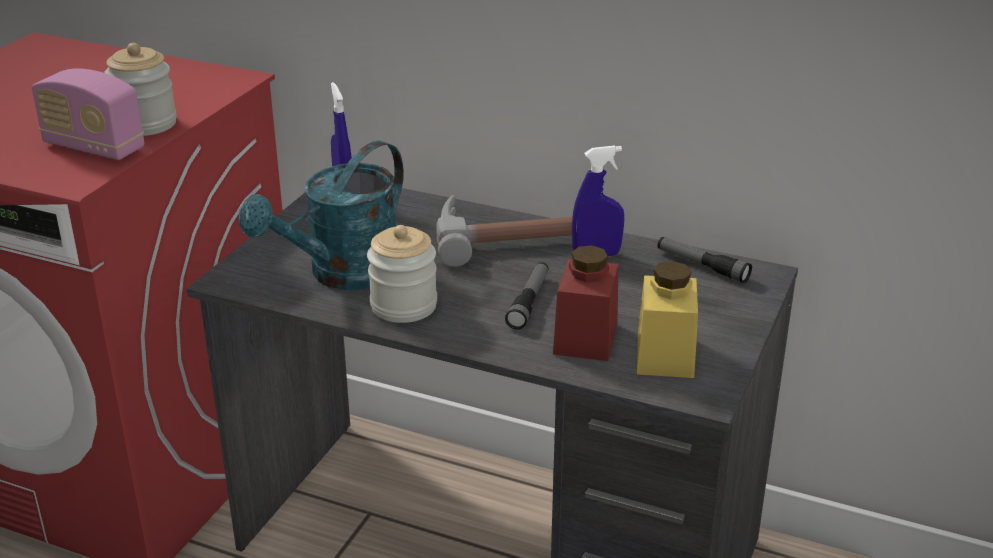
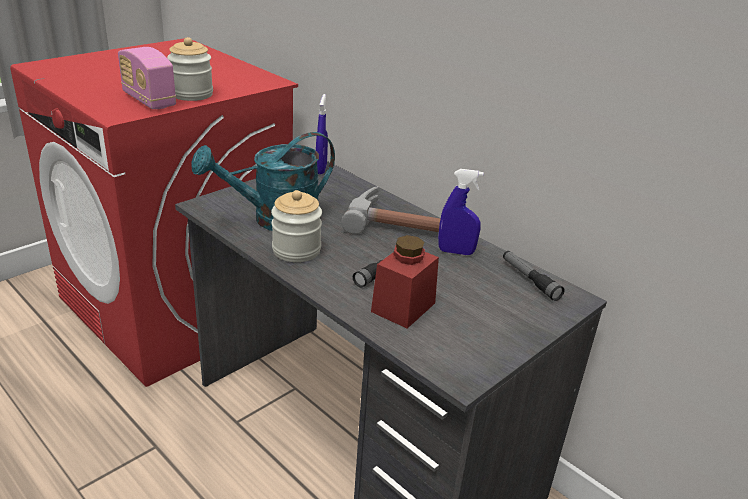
camera: 20 degrees right, 0 degrees up
yellow jar [637,261,698,378] -> none

